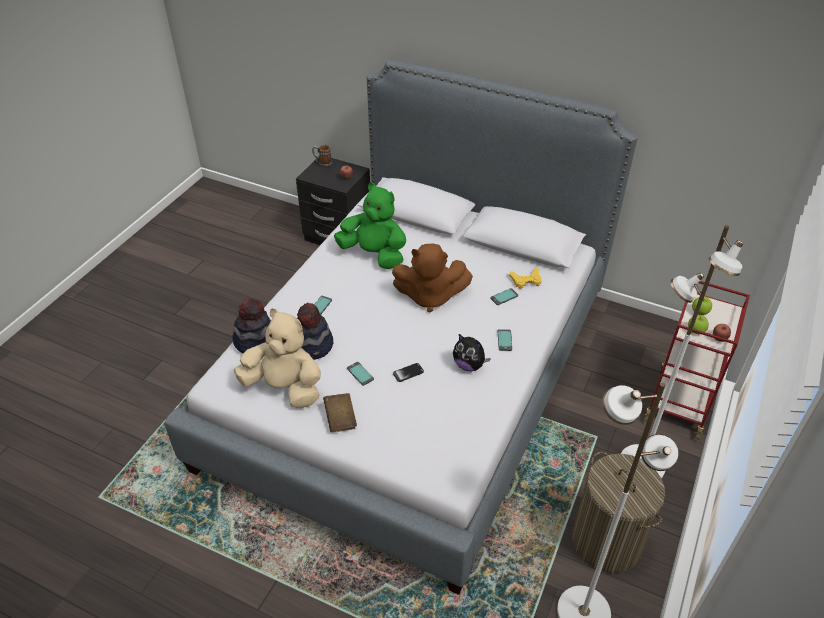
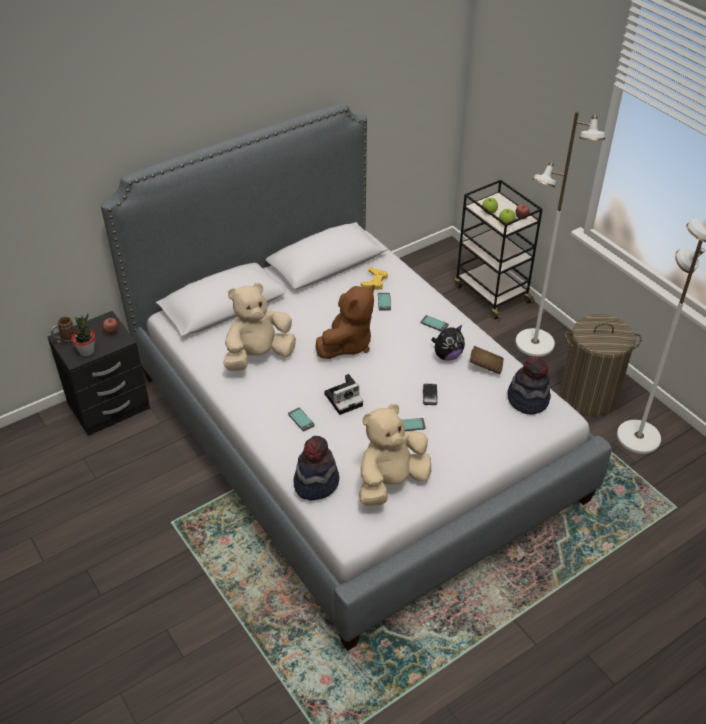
camera: 60 degrees left, 0 degrees up
hat [297,303,333,360] -> hat moved to [507,356,551,415]
brown book [323,393,357,432] -> brown book moved to [469,346,504,375]
green plush toy [334,183,406,269] -> beige plush toy [223,283,296,371]
red cart [644,281,750,440] -> black cart [454,180,543,320]
none -> potted plant [71,314,95,356]
none -> camera [324,374,363,415]

